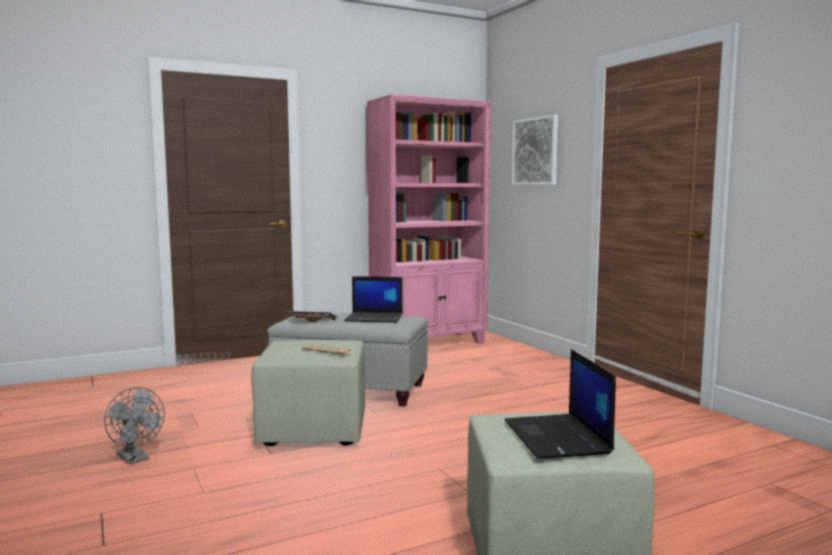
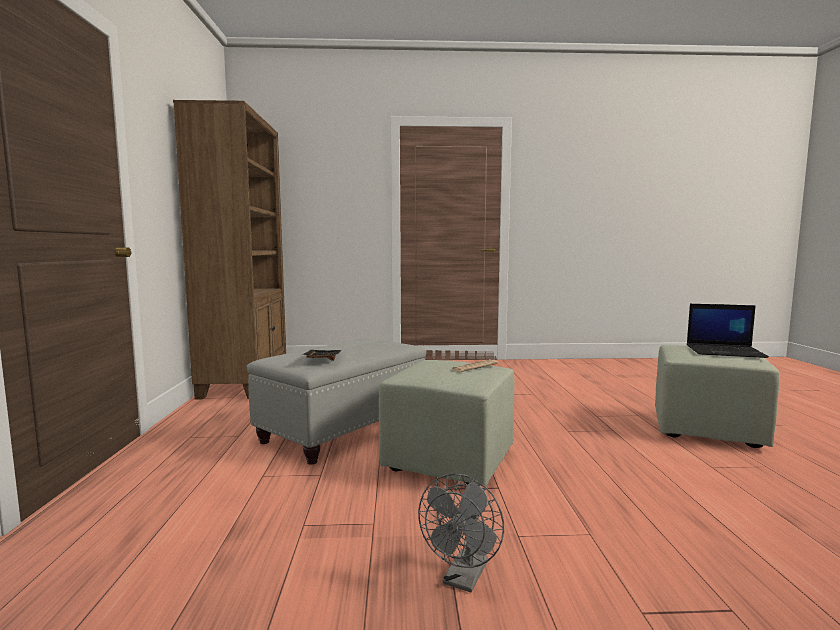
camera: 65 degrees left, 0 degrees up
grey fan [104,387,165,465] -> grey fan turned 135 degrees clockwise [418,474,504,592]
laptop [344,276,403,323] -> none
pink bookcase [367,94,491,344] -> brown bookcase [173,100,286,399]
picture [512,115,558,185] -> none

